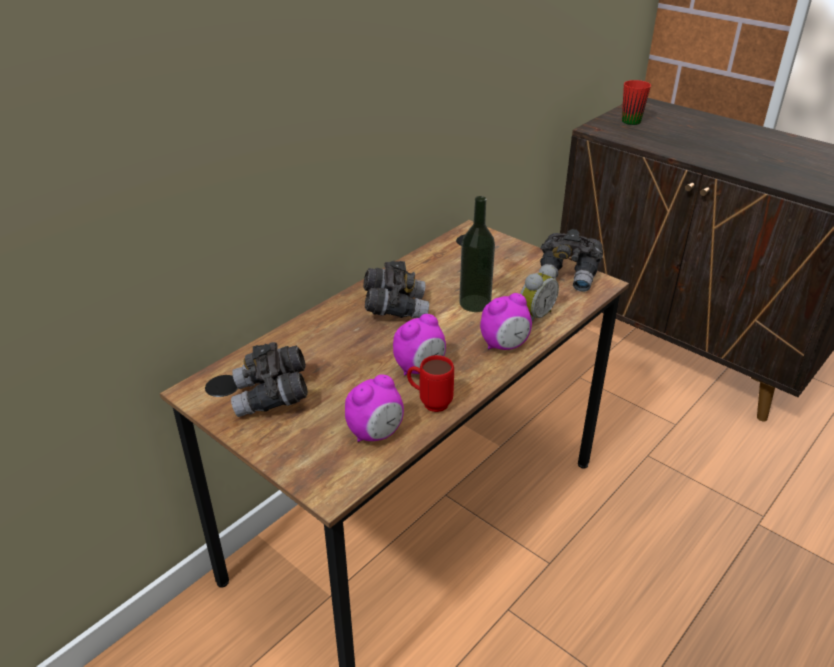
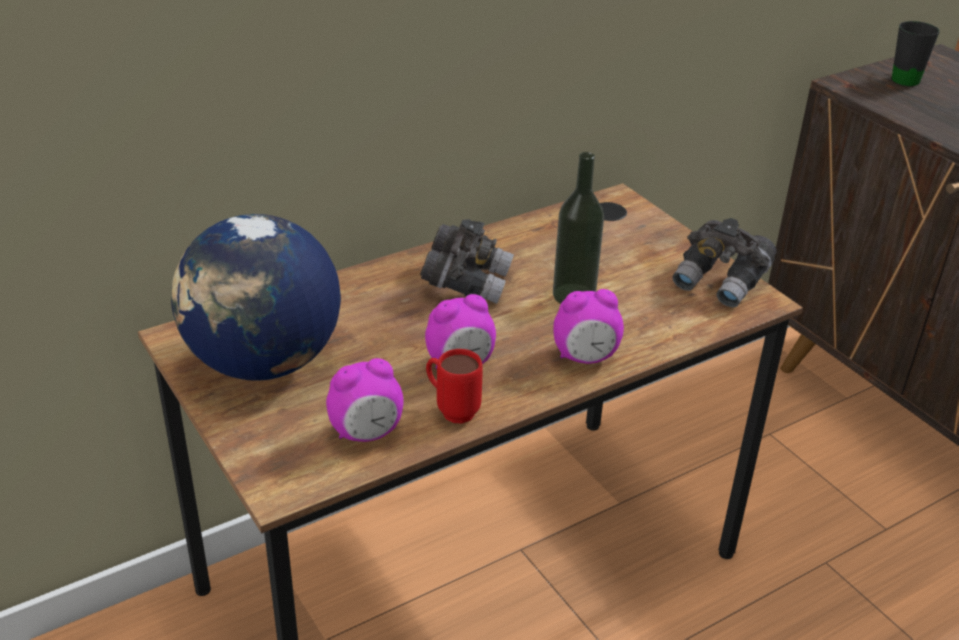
camera: 15 degrees right, 0 degrees up
grey binoculars [231,342,308,417] -> globe [171,214,341,381]
alarm clock [520,265,559,322] -> none
red mug [622,80,651,125] -> black mug [892,21,940,86]

